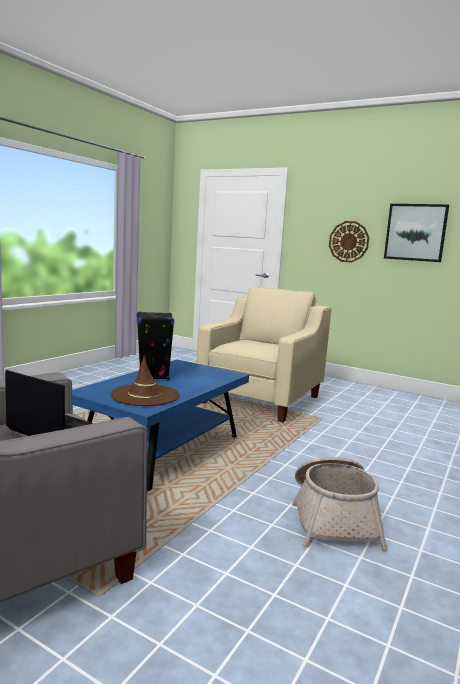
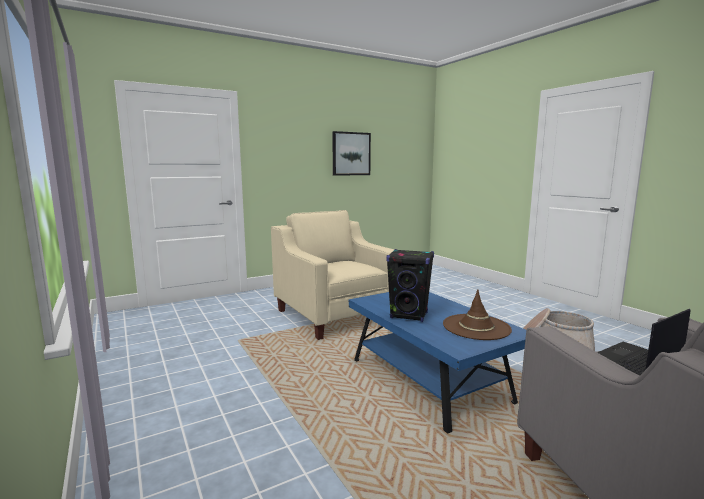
camera: 60 degrees left, 0 degrees up
wall clock [329,221,369,263] -> none

